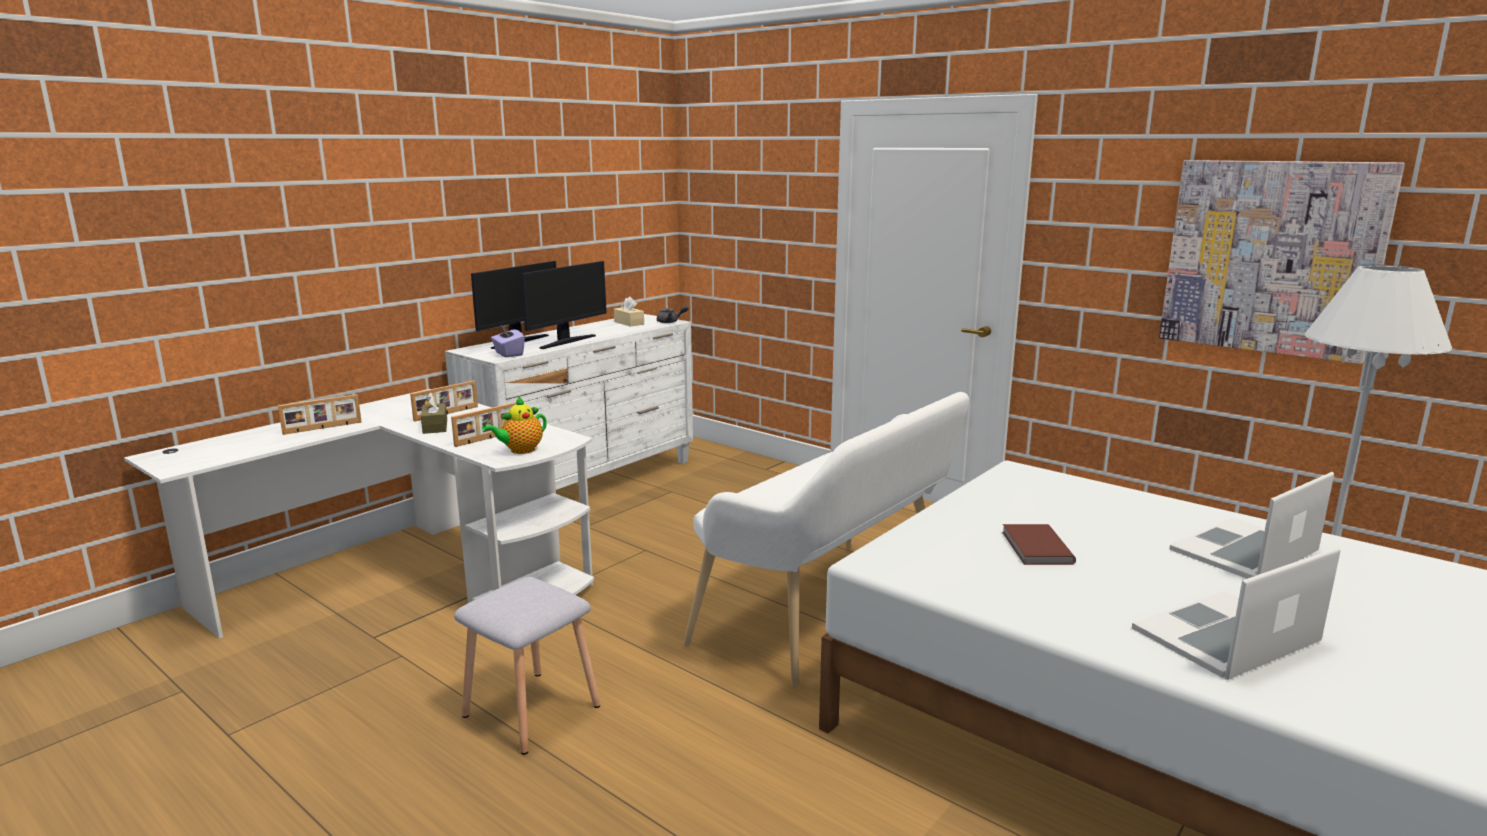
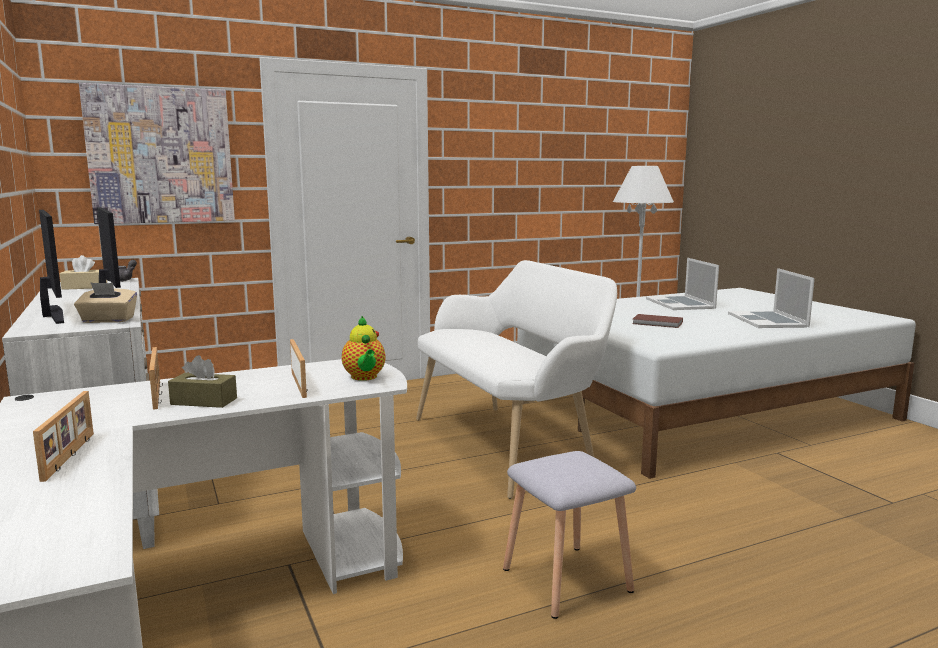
camera: 65 degrees left, 5 degrees down
purple tissue box [491,325,525,357] -> beige tissue box [74,283,137,323]
picture [1159,160,1405,364] -> picture moved to [79,83,235,224]

